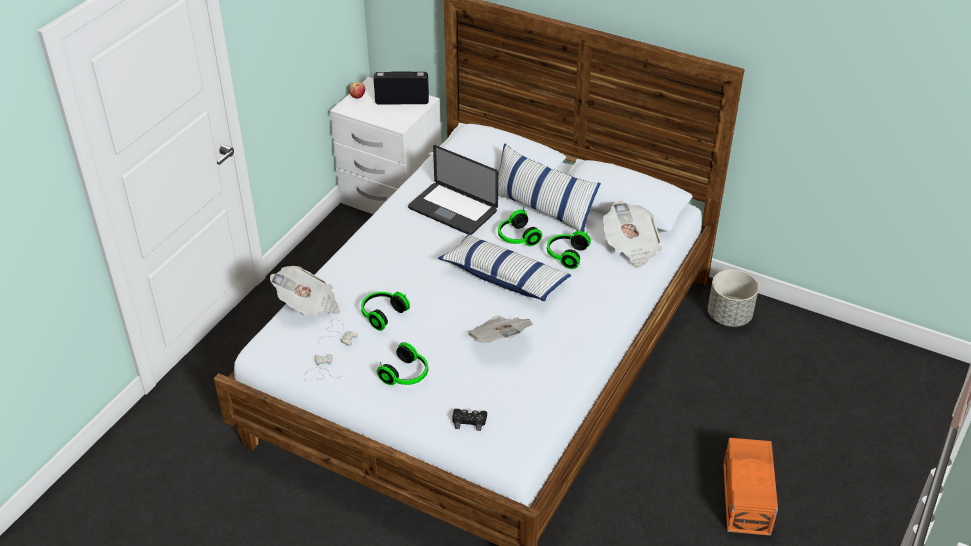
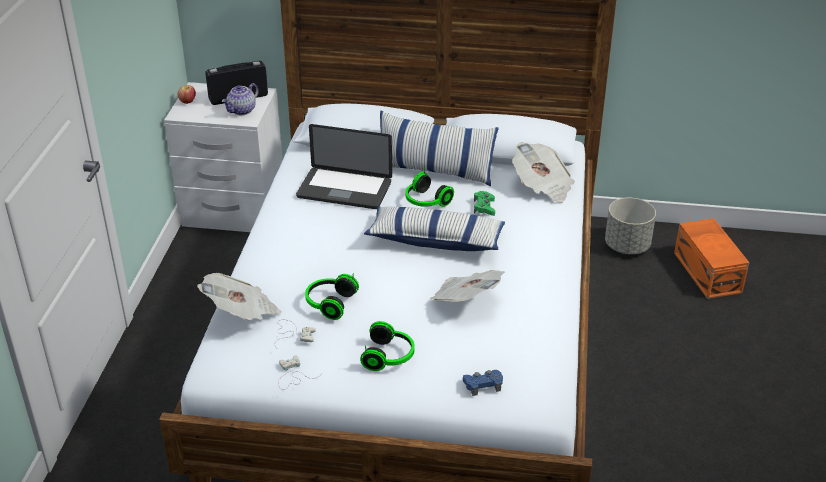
camera: 20 degrees left, 5 degrees down
black game controller [452,409,487,431] -> blue game controller [463,370,503,396]
headphones [547,231,591,269] -> green game controller [474,191,495,216]
orange storage box [723,438,778,536] -> orange storage box moved to [674,218,749,299]
none -> teapot [222,83,259,115]

